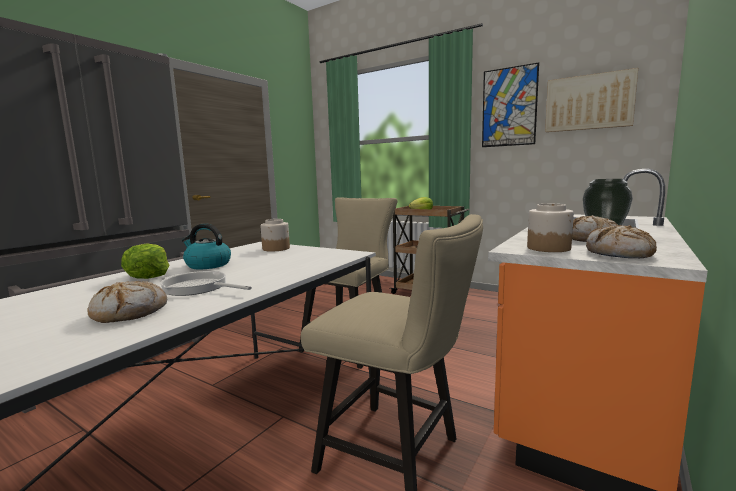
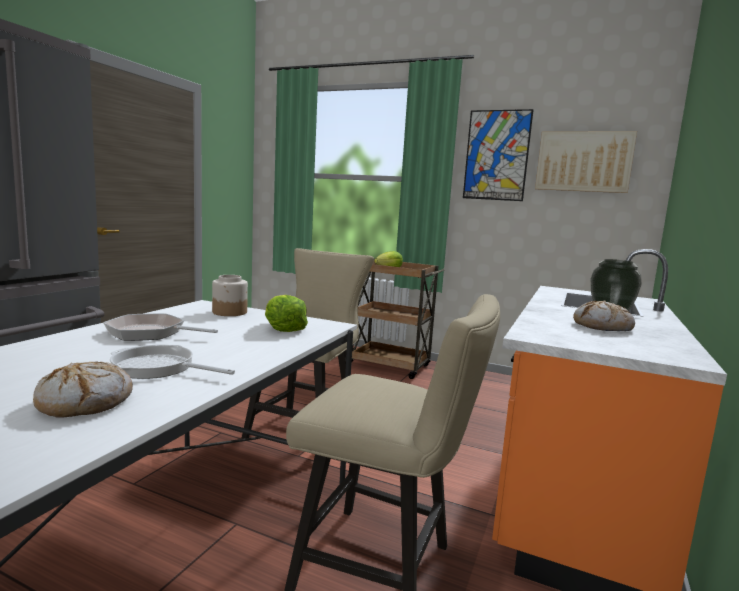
camera: 10 degrees left, 0 degrees up
lettuce [121,243,169,279] -> lettuce moved to [265,295,308,332]
kettle [182,223,231,269] -> frying pan [103,314,218,341]
jar [527,204,574,252] -> none
bread [586,225,657,258] -> none

